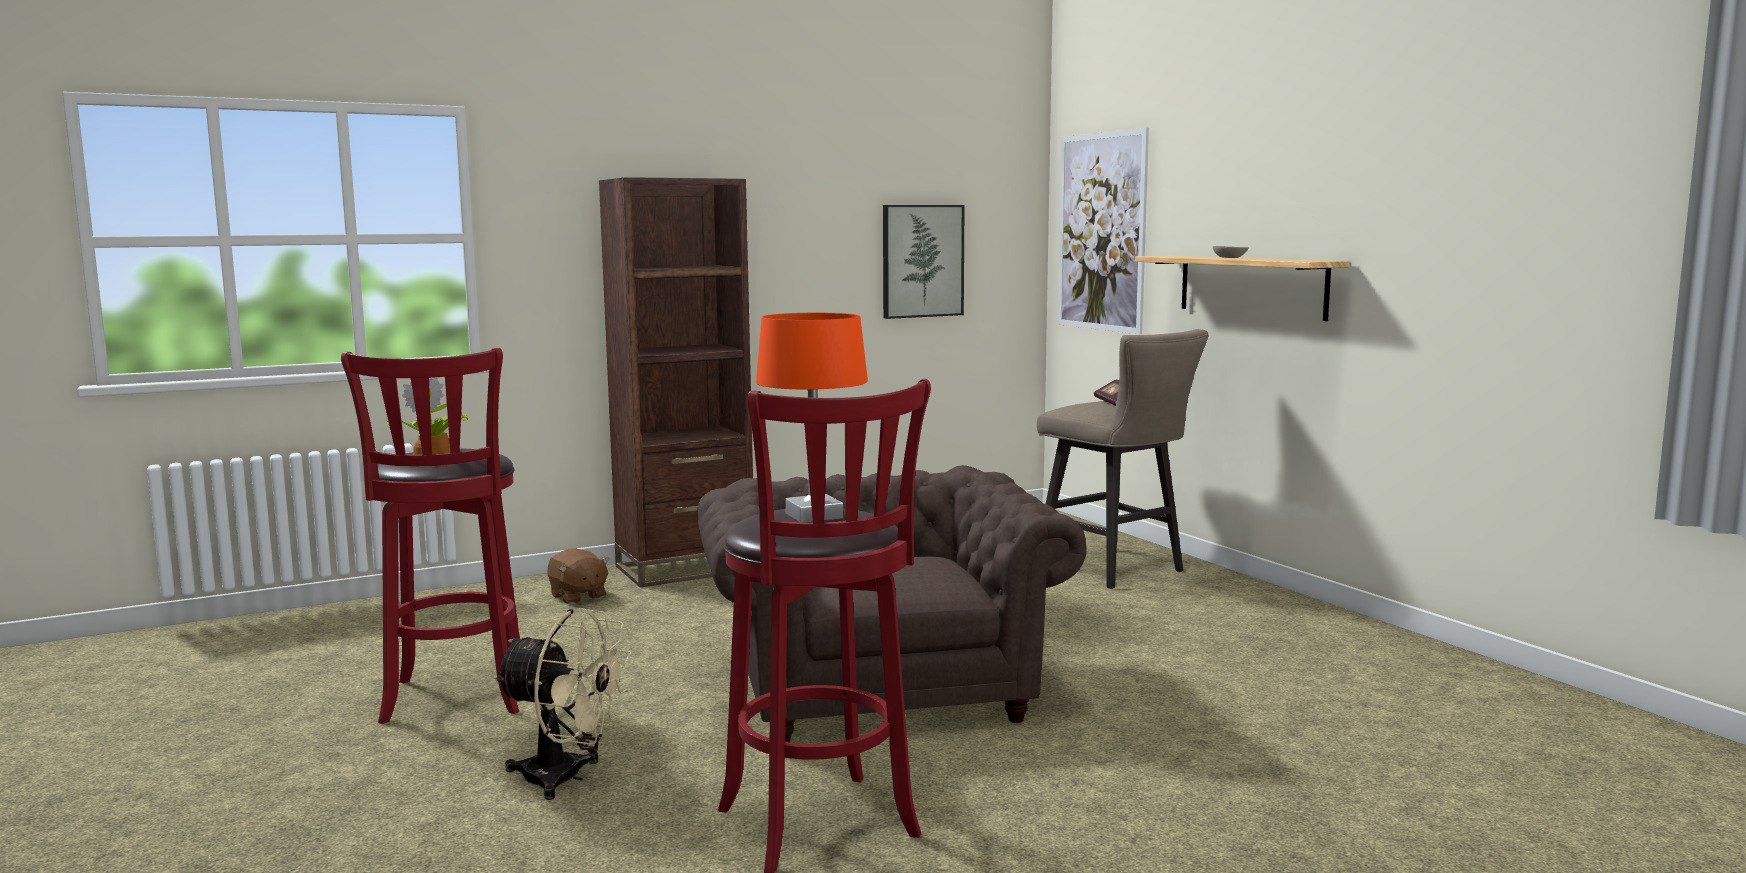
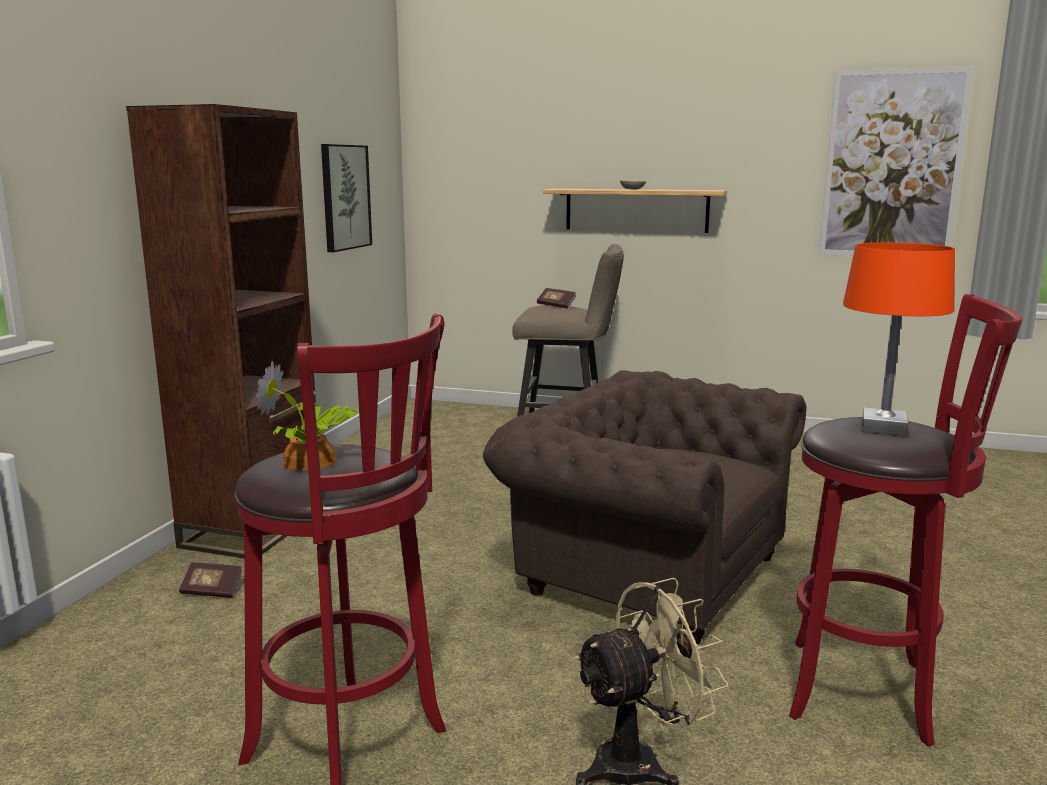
camera: 45 degrees left, 5 degrees up
brown plush toy [547,549,610,604] -> book [179,562,242,598]
picture [1058,128,1149,334] -> picture moved to [819,66,974,256]

